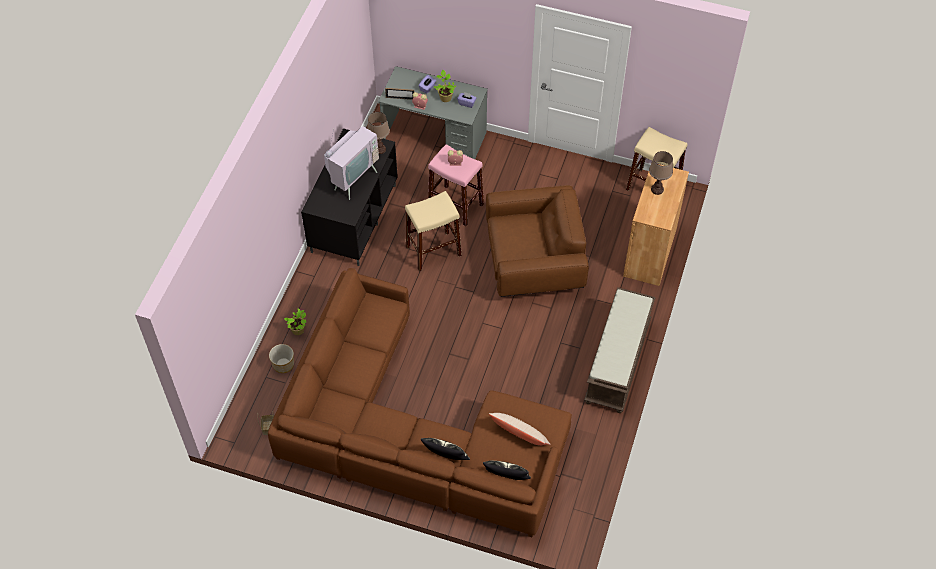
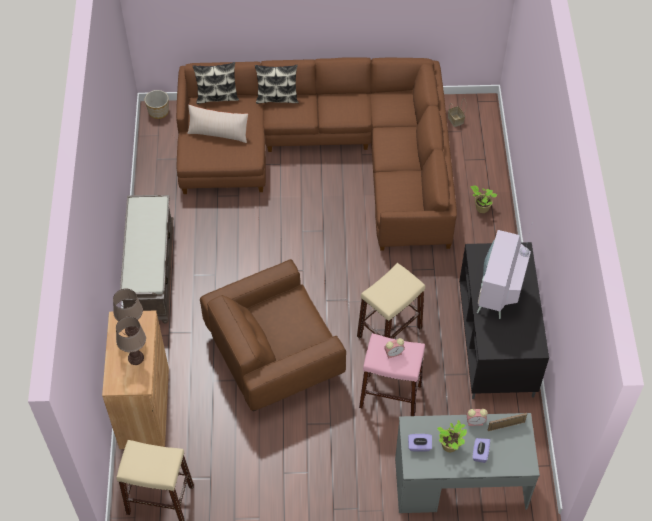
camera: 160 degrees right, 0 degrees up
planter [269,344,294,373] -> planter moved to [144,90,169,119]
brown table lamp [367,112,390,154] -> brown table lamp moved to [113,288,143,336]

